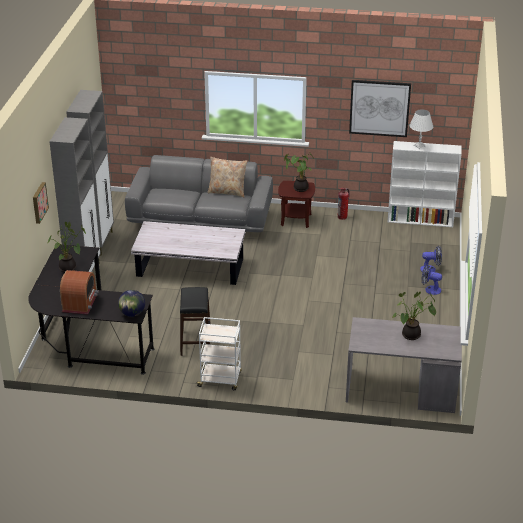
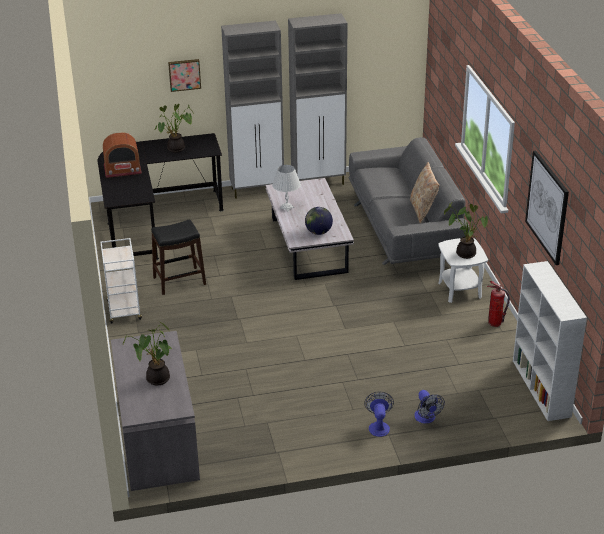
camera: 70 degrees right, 0 degrees up
globe [118,290,145,317] -> globe moved to [305,207,333,235]
brown side table [278,181,315,228] -> white side table [438,238,488,303]
white table lamp [409,109,433,149] -> white table lamp moved to [272,165,301,212]

